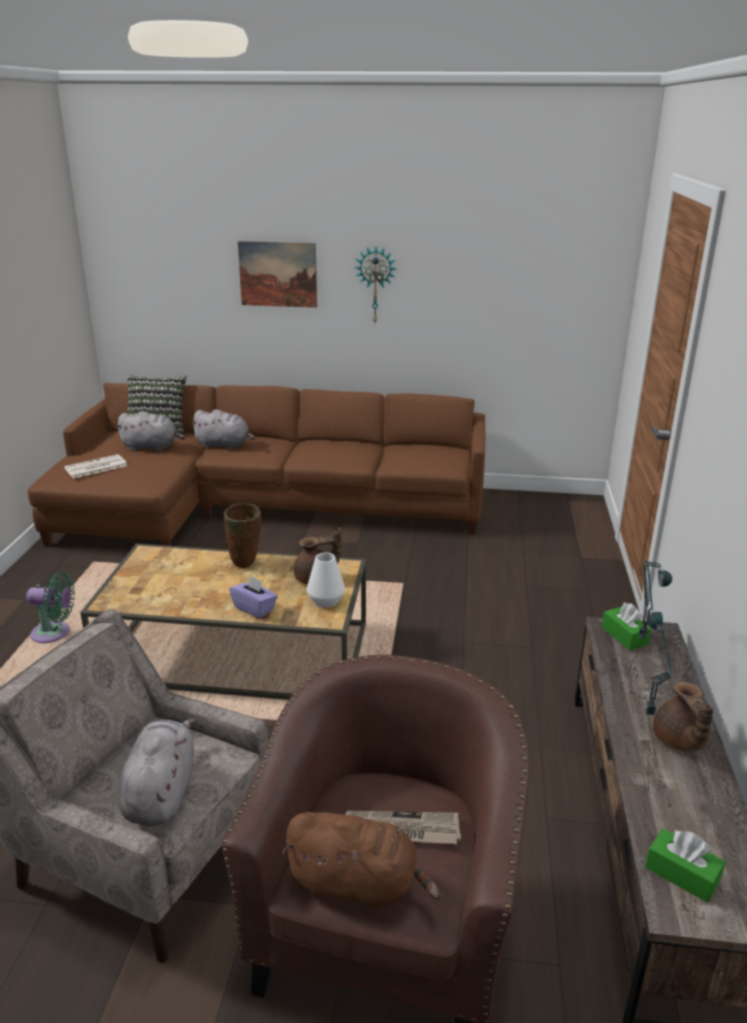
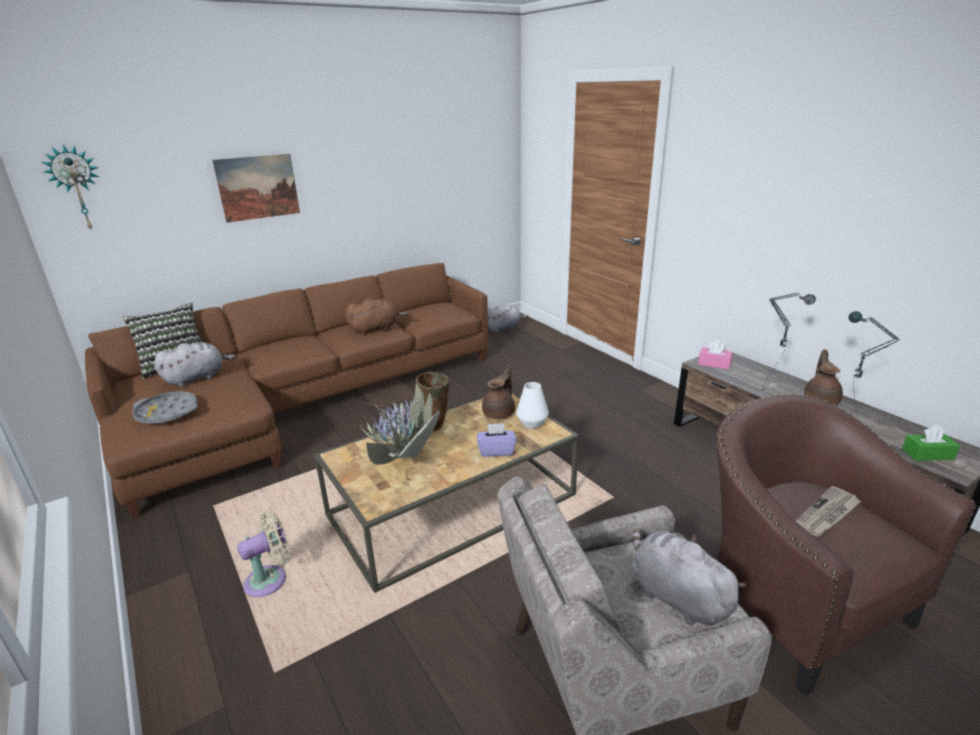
camera: 40 degrees left, 0 degrees up
green fan [26,572,75,643] -> beige fan [237,511,291,597]
newspaper [64,454,128,478] -> grey tray [132,391,197,424]
grey plush toy [191,409,255,450] -> grey plush toy moved to [488,304,529,333]
brown plush toy [282,812,441,909] -> brown plush toy moved to [345,299,408,335]
wall clock [354,247,396,322] -> wall clock moved to [42,144,99,230]
green tissue box [602,602,651,650] -> pink tissue box [698,341,733,370]
brown teapot [653,682,713,752] -> brown teapot turned 120 degrees counterclockwise [804,349,843,405]
none -> potted plant [350,383,440,465]

